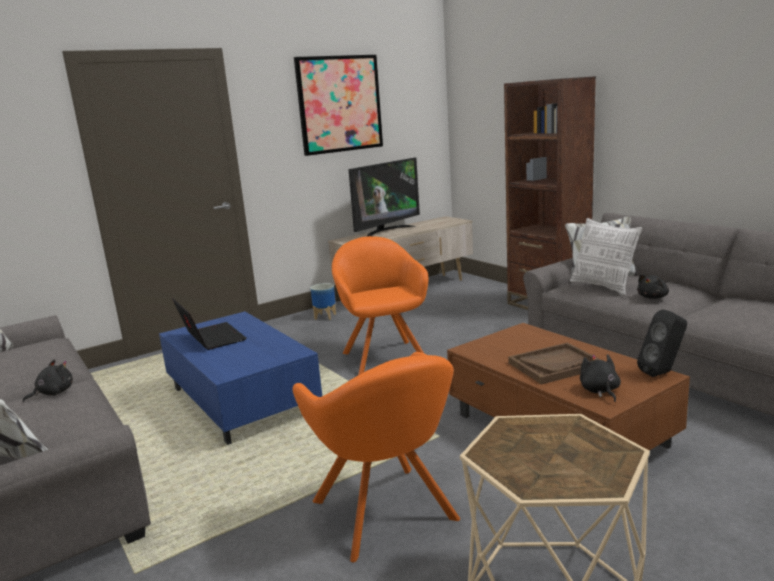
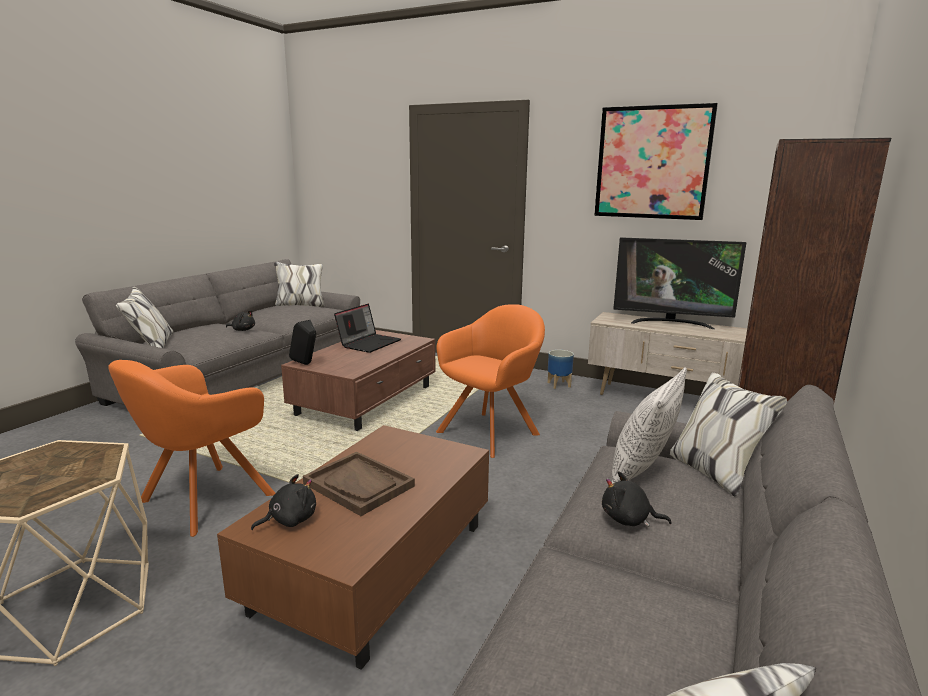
camera: 60 degrees right, 0 degrees up
blue coffee table [159,312,322,445] -> brown coffee table [281,330,435,431]
black speaker [637,309,687,377] -> black speaker moved to [289,320,316,365]

